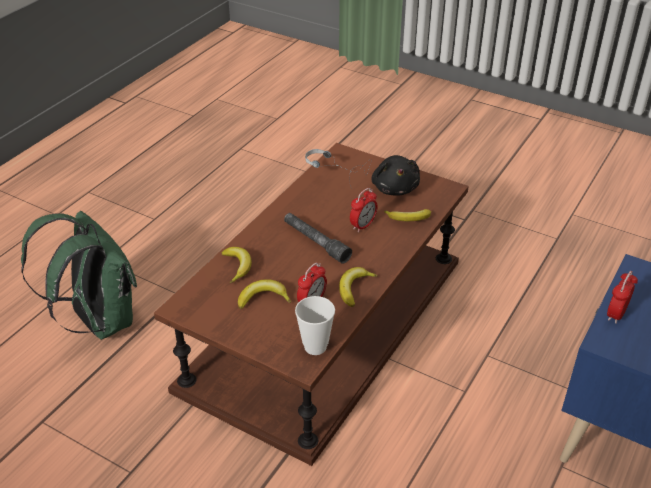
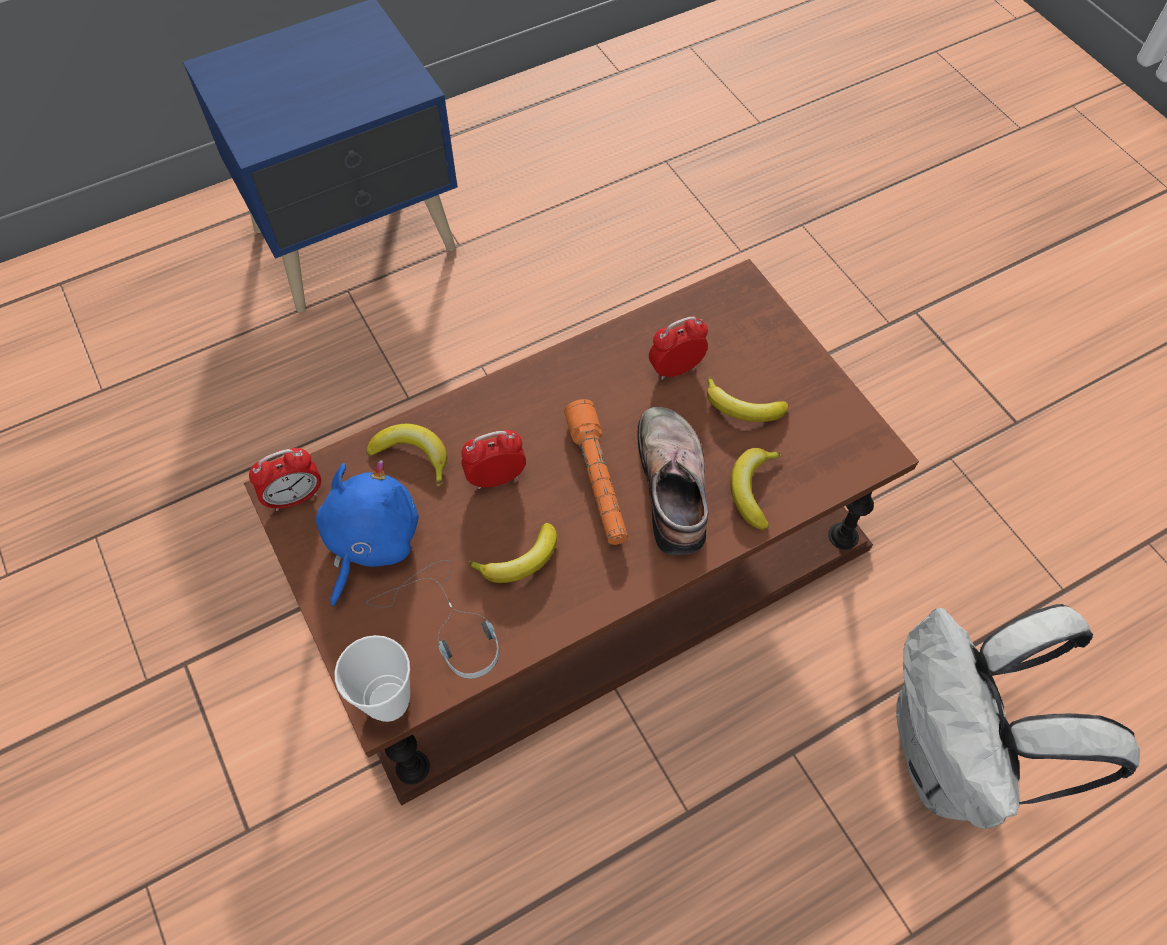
camera: 150 degrees left, 20 degrees up
green backpack [21,211,137,340] -> white backpack [896,604,1140,829]
grey flashlight [284,213,352,264] -> orange flashlight [564,399,628,545]
cup [295,296,335,355] -> cup moved to [334,635,410,722]
banana [339,267,377,307] -> banana moved to [467,523,557,583]
black plush toy [371,155,420,196] -> blue plush toy [316,460,419,607]
alarm clock [607,271,638,324] -> alarm clock moved to [249,448,321,511]
none -> shoe [637,407,708,555]

